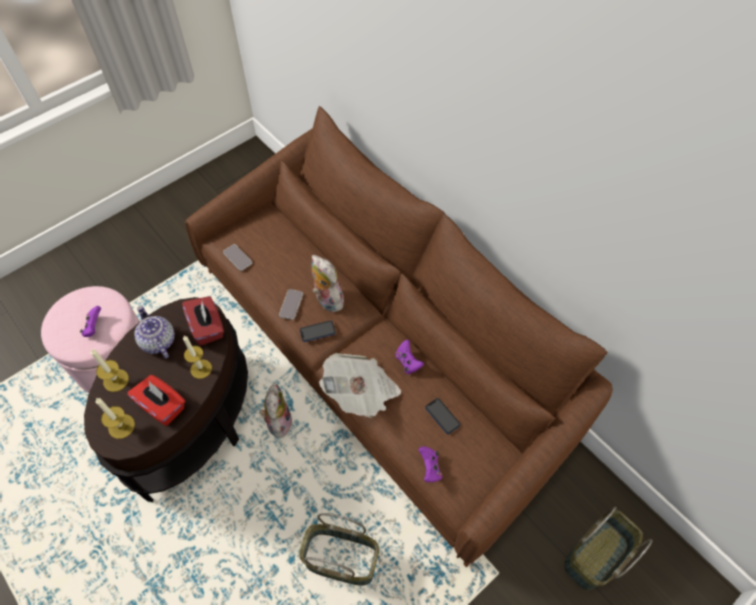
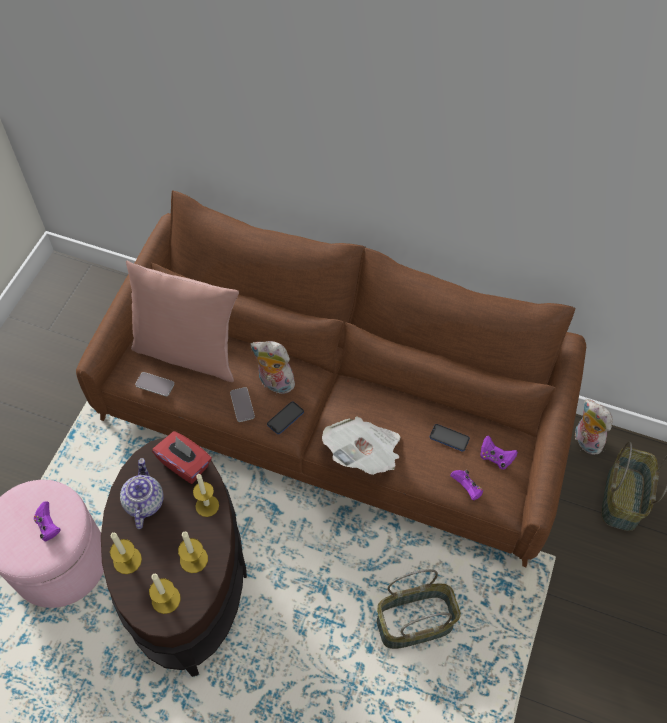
camera: 30 degrees left, 0 degrees up
red tissue box [127,375,185,426] -> candle [178,531,208,573]
teapot [134,305,175,359] -> teapot turned 60 degrees clockwise [120,458,164,529]
plush toy [260,382,292,438] -> plush toy moved to [575,399,613,455]
purple game controller [395,340,424,374] -> purple game controller moved to [480,435,518,470]
none -> pink pillow [126,261,239,382]

